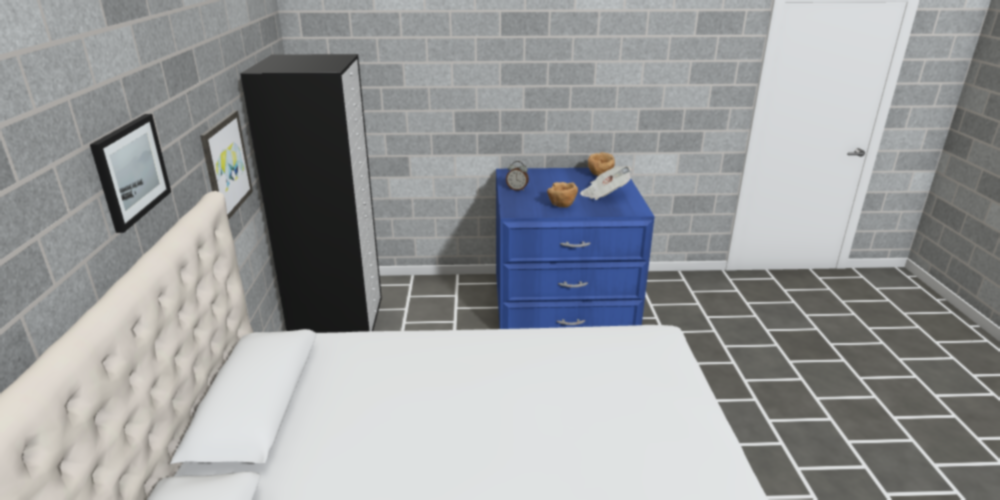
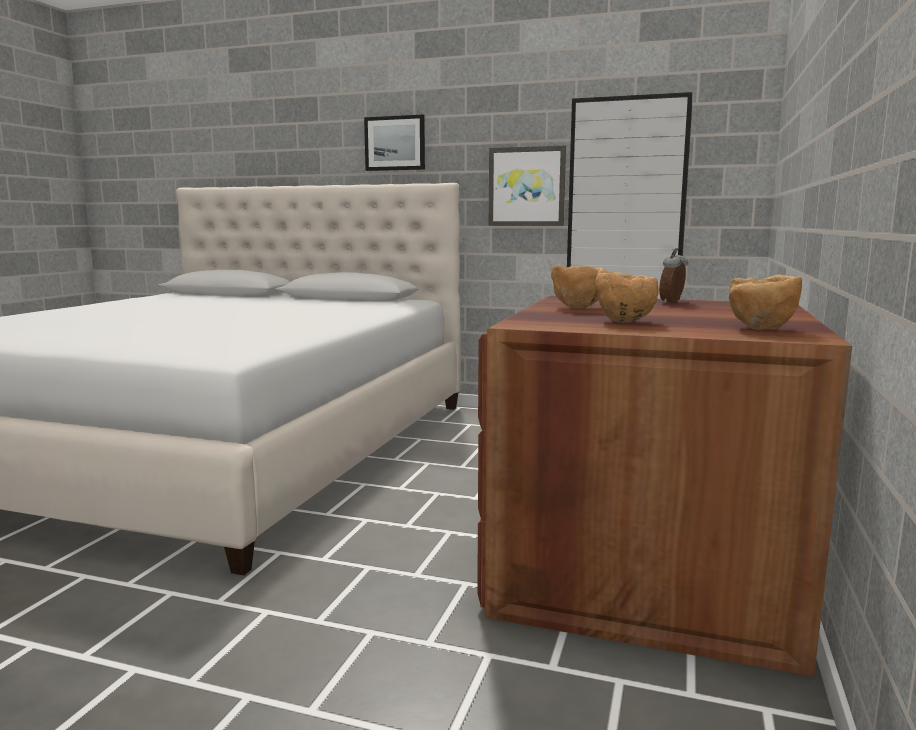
camera: 110 degrees right, 15 degrees down
blue dresser [496,168,655,329] -> brown dresser [477,295,852,677]
newspaper [580,166,632,200] -> brown bowl [595,270,659,323]

